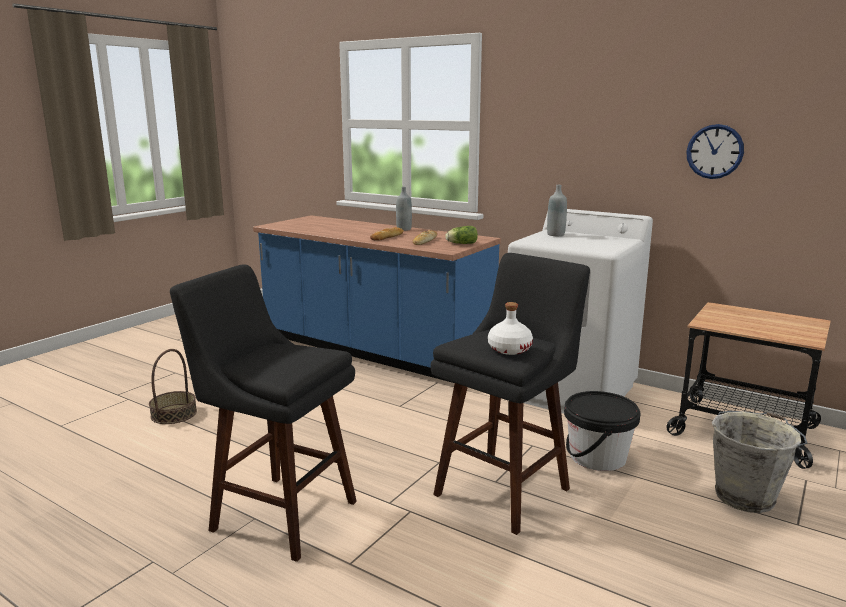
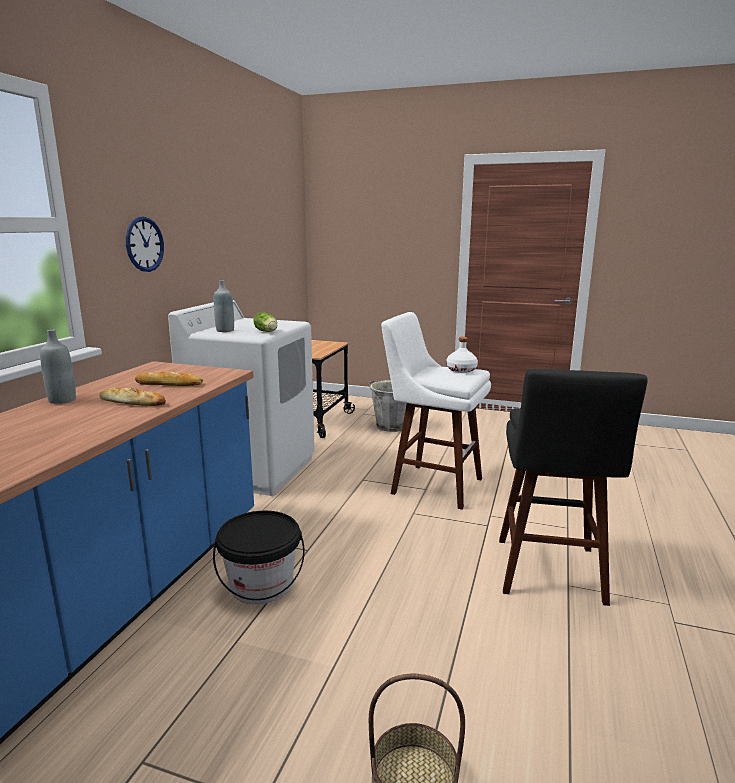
camera: 105 degrees left, 0 degrees up
black stool [431,253,590,535] -> white stool [381,312,491,510]
lettuce [445,226,478,244] -> lettuce moved to [254,312,277,332]
black bucket [564,391,641,471] -> black bucket moved to [213,511,304,605]
wall clock [687,124,744,179] -> wall clock moved to [126,216,164,272]

